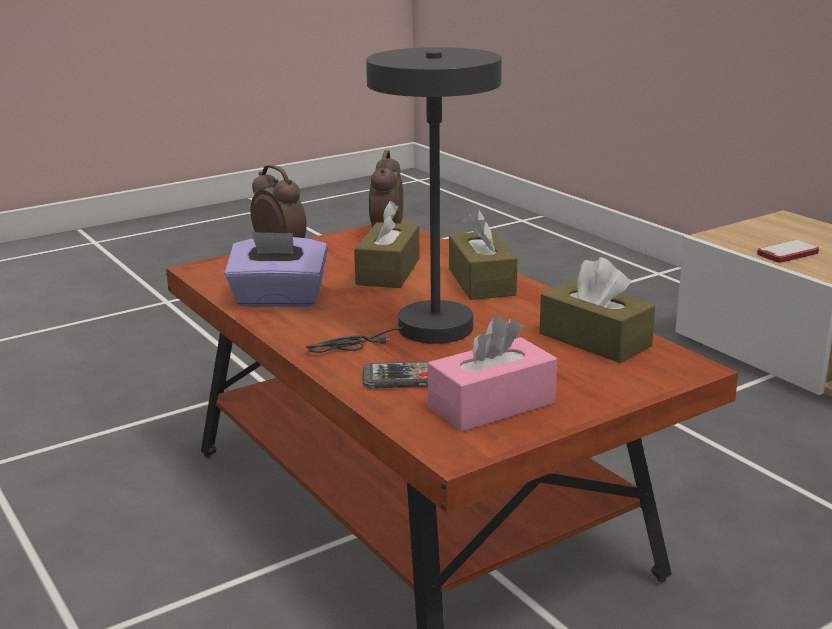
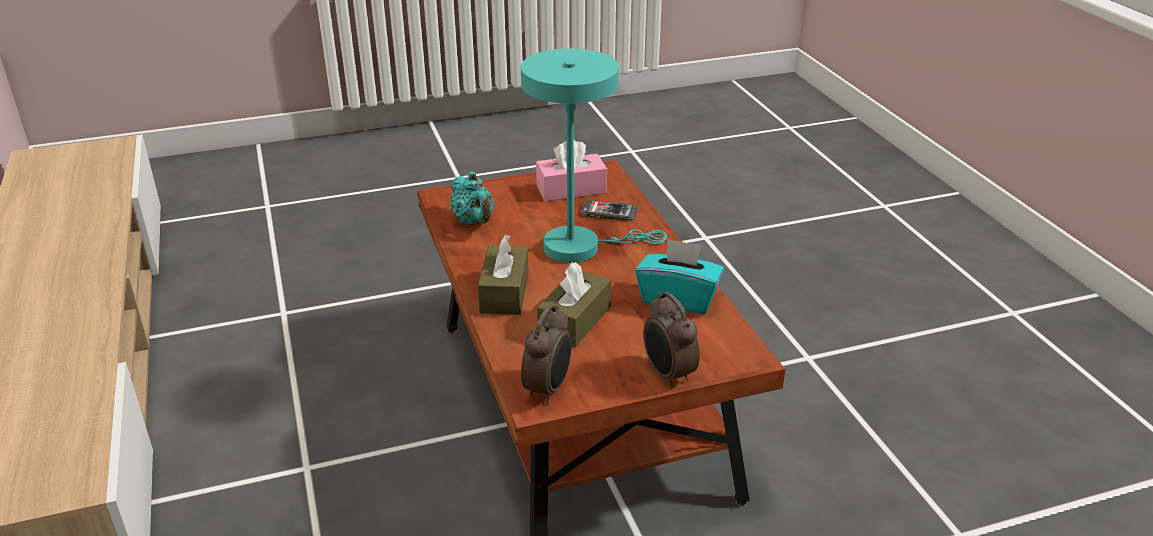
camera: 165 degrees left, 10 degrees up
purple tissue box [224,231,328,307] -> turquoise tissue box [636,239,724,314]
grey table lamp [306,47,502,353] -> turquoise table lamp [521,49,667,263]
brown tissue box [539,257,655,363] -> turquoise teapot [450,172,494,225]
phone [757,240,819,263] -> none

